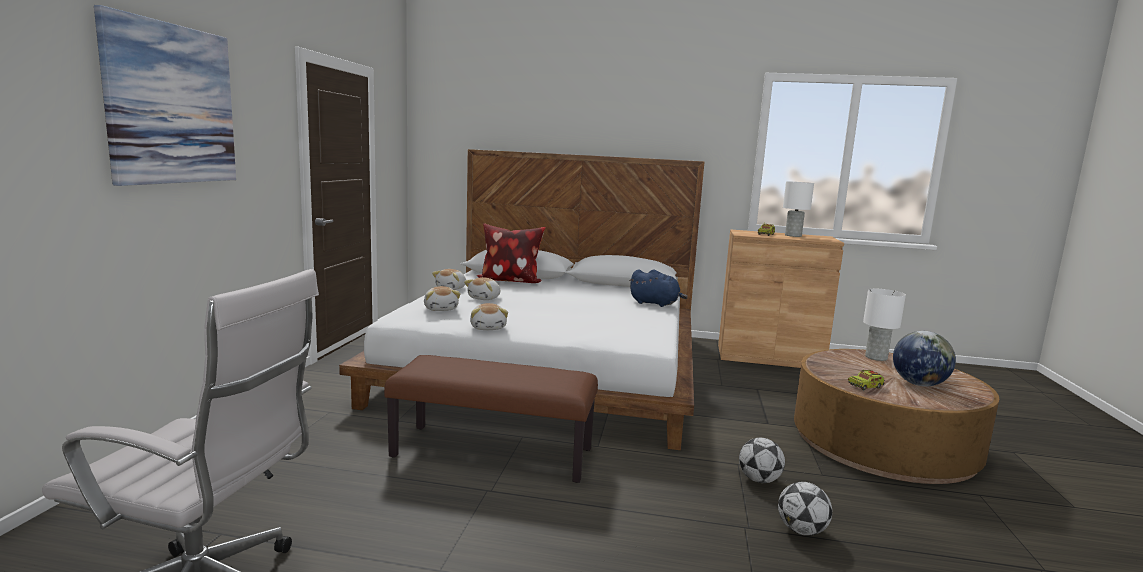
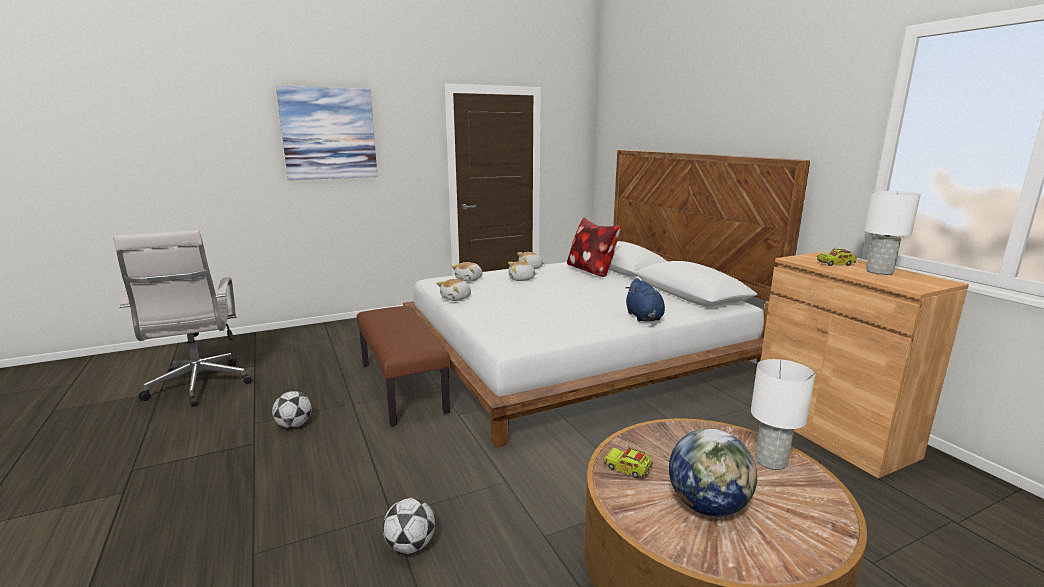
camera: 55 degrees right, 5 degrees up
football [739,438,785,483] -> football moved to [272,391,312,428]

